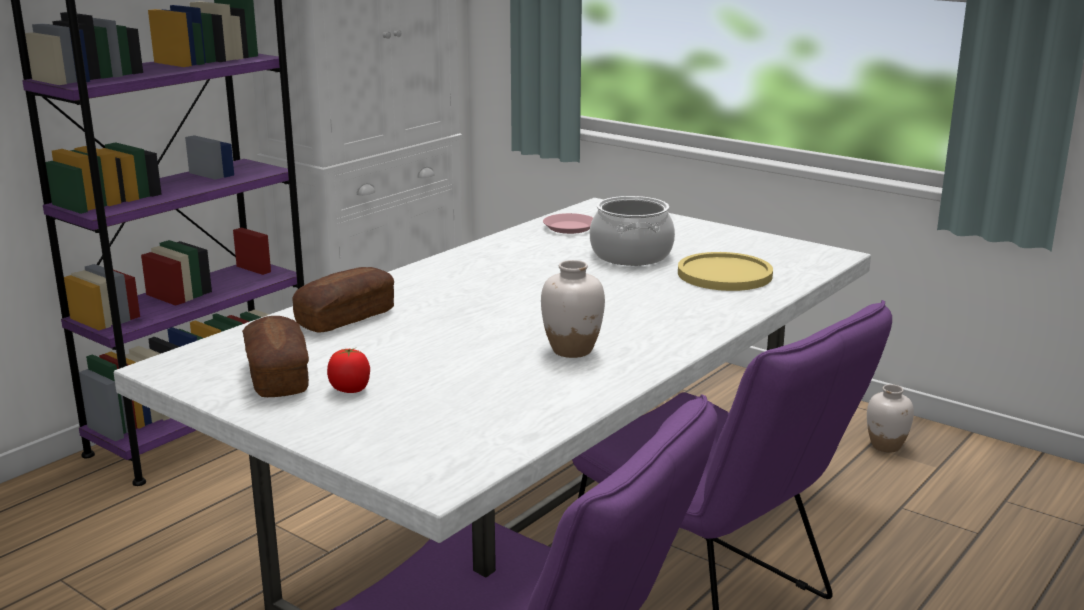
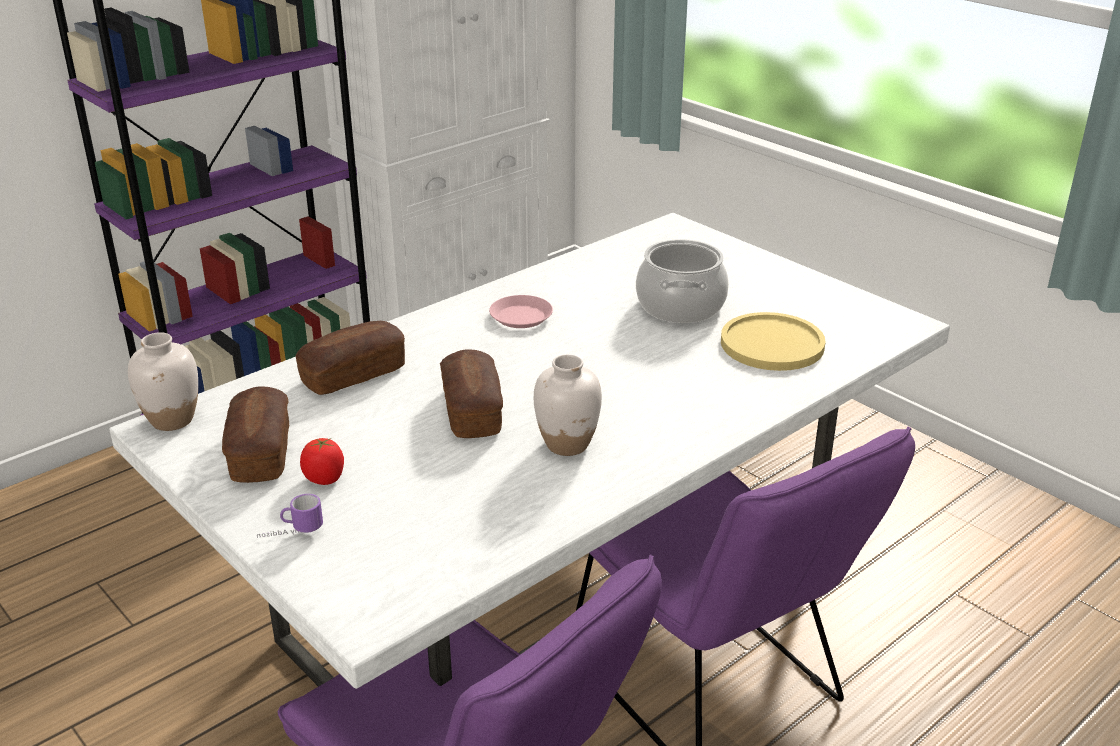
camera: 10 degrees right, 10 degrees up
pink plate [543,213,593,234] -> pink plate moved to [489,295,553,328]
white vase [867,384,914,452] -> white vase moved to [128,332,198,431]
none -> mug [257,494,323,538]
none -> bread [440,349,503,438]

